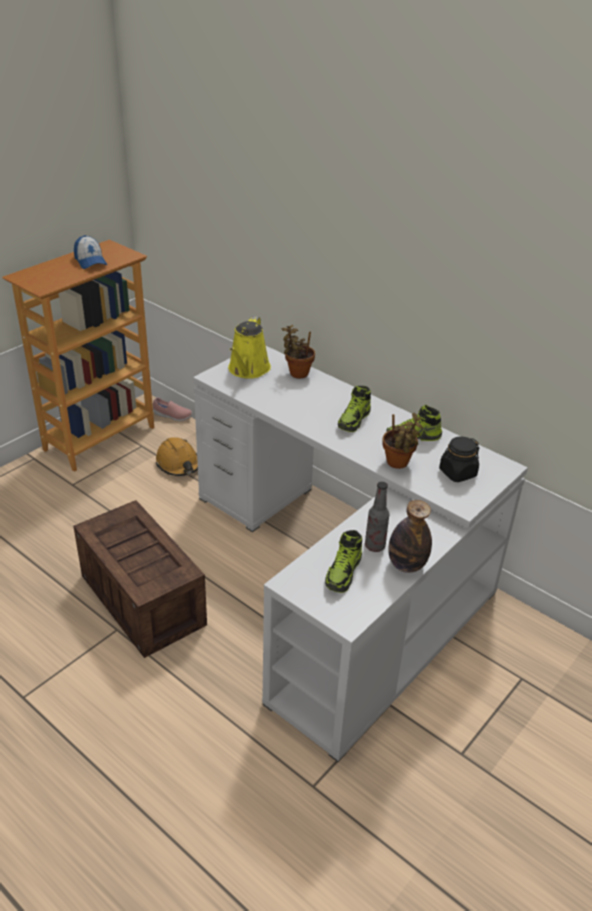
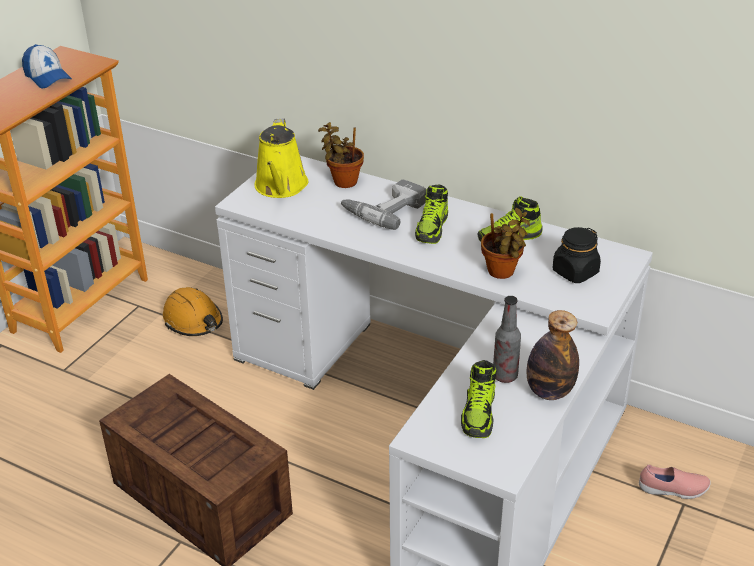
camera: 10 degrees left, 0 degrees up
pink shoe [153,397,193,421] -> pink shoe moved to [639,465,711,499]
none -> power drill [341,179,426,230]

